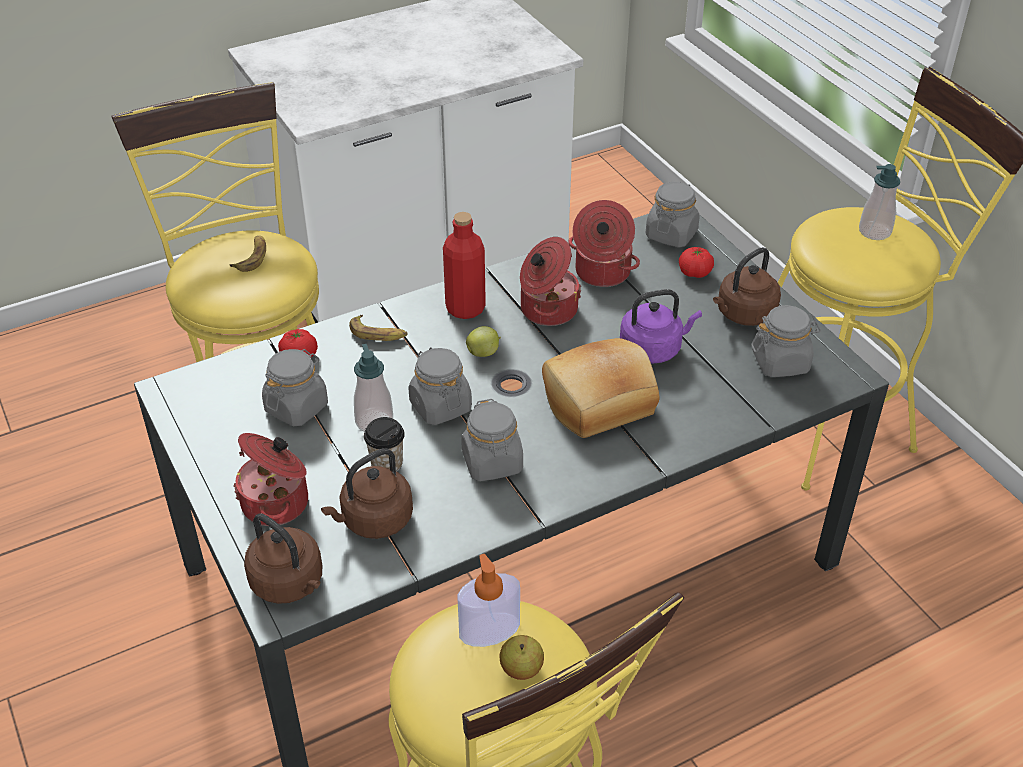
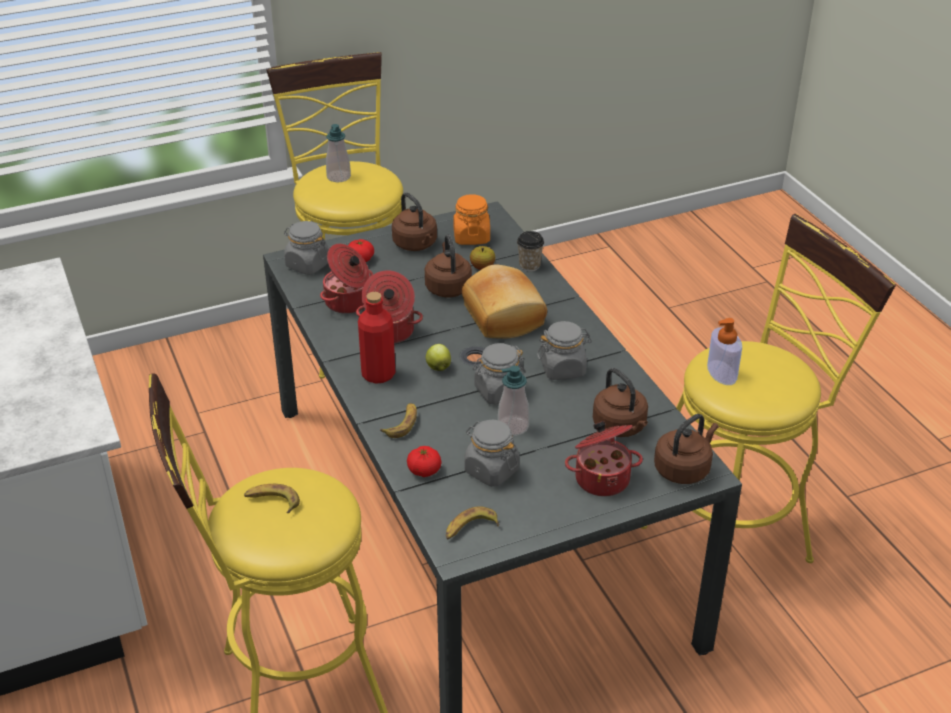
camera: 85 degrees left, 5 degrees down
cup [364,417,405,472] -> cup moved to [517,231,544,272]
apple [500,635,544,680] -> apple moved to [470,246,495,270]
purple kettle [620,289,702,364] -> brown kettle [425,235,472,297]
grey jar [751,305,821,377] -> orange jar [453,194,490,245]
none -> banana [446,506,499,540]

